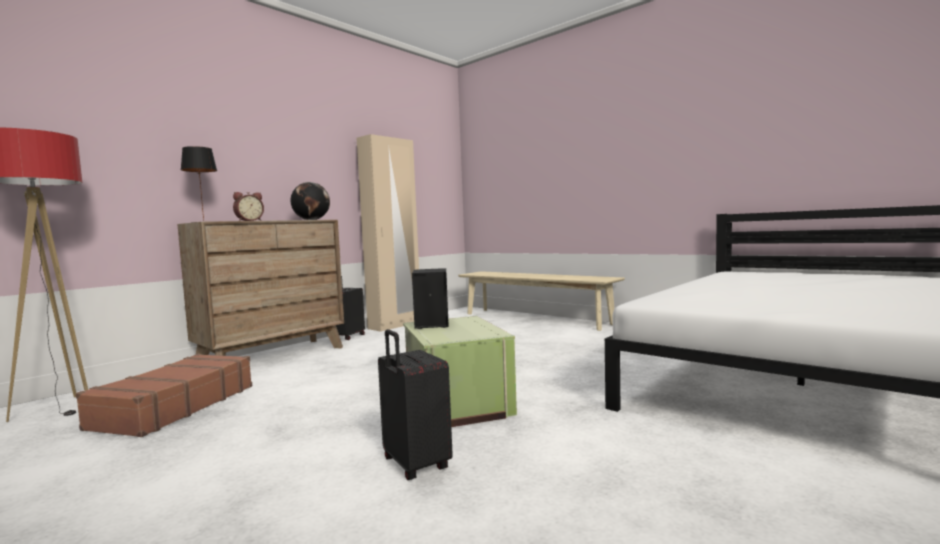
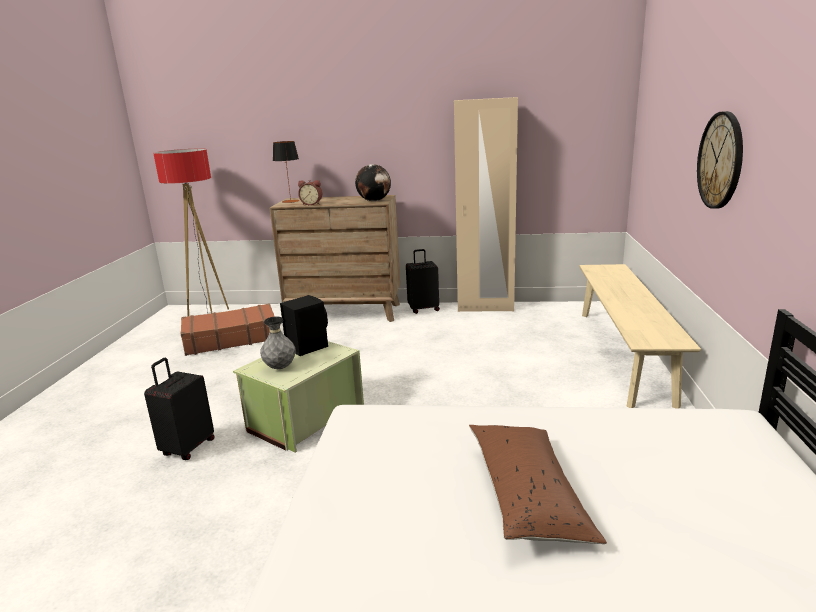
camera: 55 degrees right, 15 degrees up
none -> grey vase [260,317,296,369]
none -> brown pillow [469,425,607,544]
none -> wall clock [697,111,743,209]

